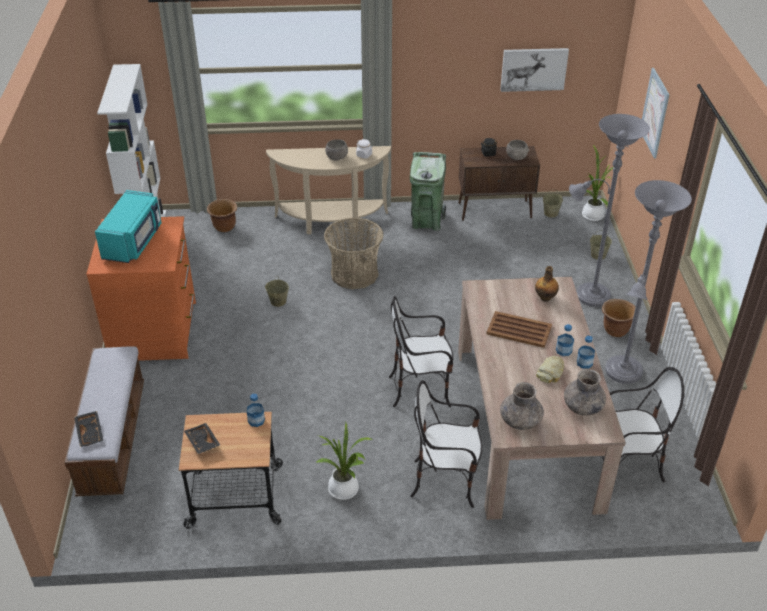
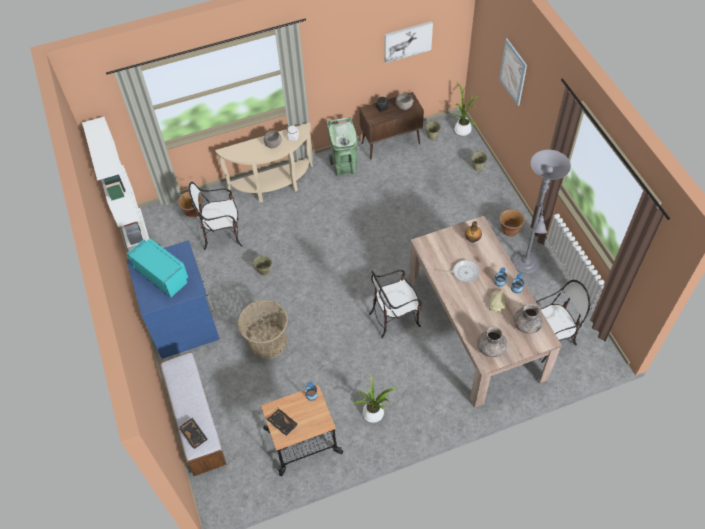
camera: 15 degrees left, 15 degrees up
orange dresser [86,216,196,361] -> blue dresser [126,240,220,359]
turquoise microwave [95,190,162,263] -> turquoise microwave turned 45 degrees counterclockwise [127,238,188,298]
basket [324,218,384,289] -> basket moved to [238,300,288,359]
chair [410,380,482,508] -> chair moved to [189,182,243,250]
brown tray [486,311,552,348] -> frying pan [438,260,480,282]
grey floor lamp [569,114,650,307] -> none

